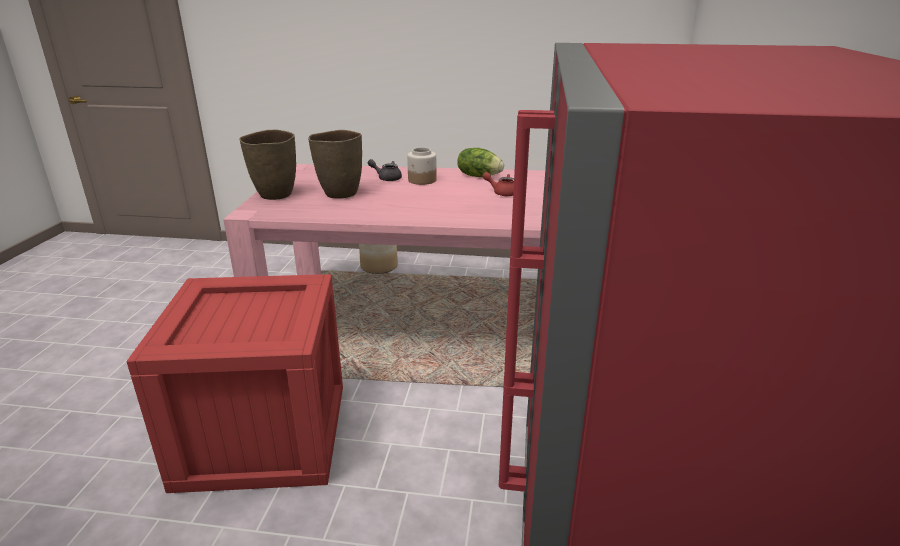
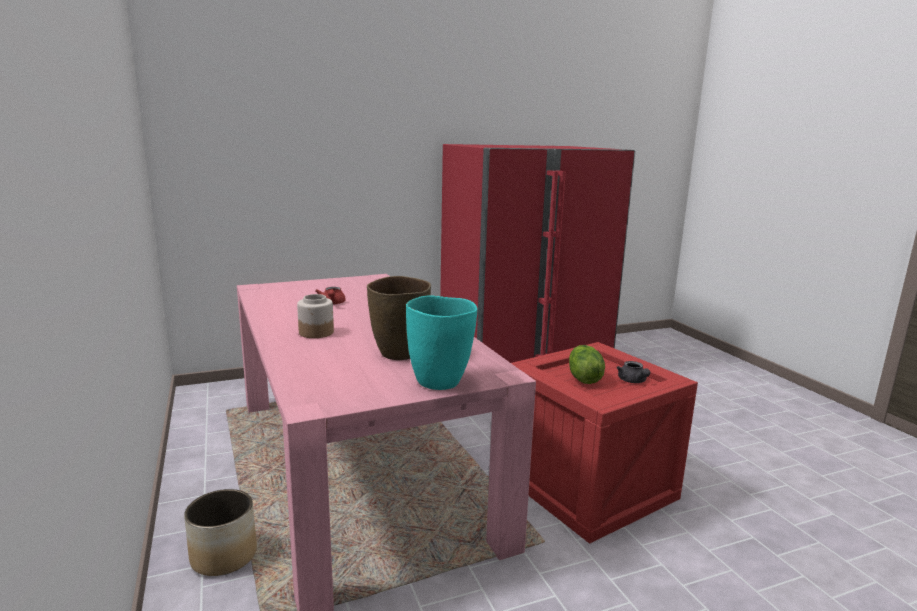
camera: 120 degrees left, 10 degrees down
brown vase [239,130,296,200] -> turquoise vase [406,295,478,390]
grey teapot [368,159,402,181] -> grey teapot moved to [617,361,650,383]
lettuce [457,148,504,177] -> lettuce moved to [569,345,605,384]

